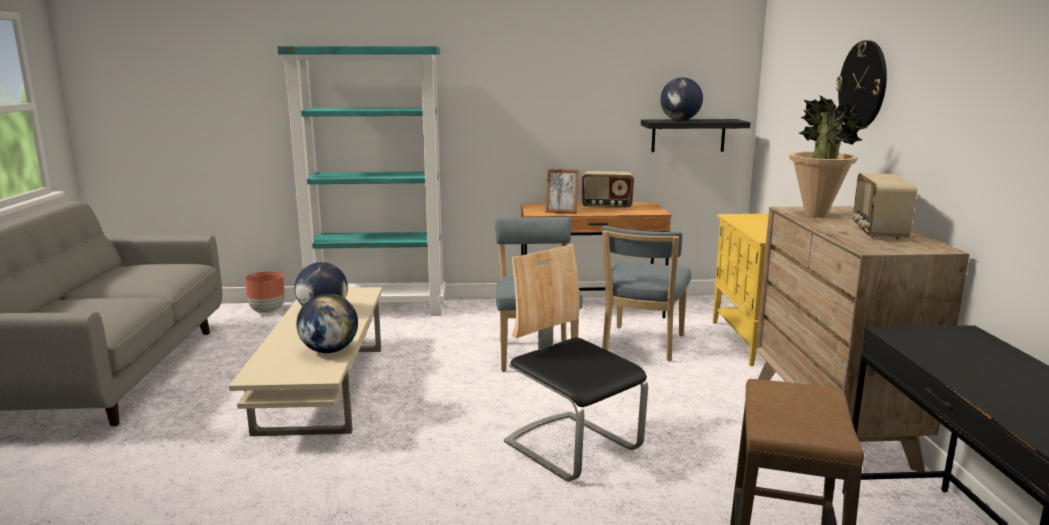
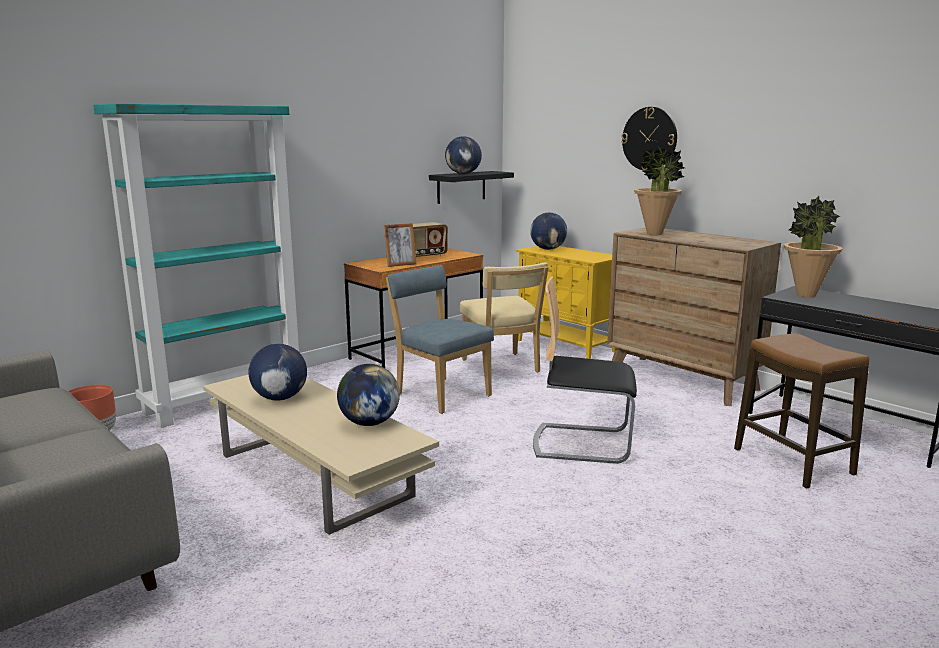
camera: 40 degrees left, 0 degrees up
blue chair [602,226,691,361] -> beige chair [460,262,548,373]
radio [852,173,917,240] -> none
none -> globe [530,212,567,250]
none -> potted plant [784,196,843,298]

